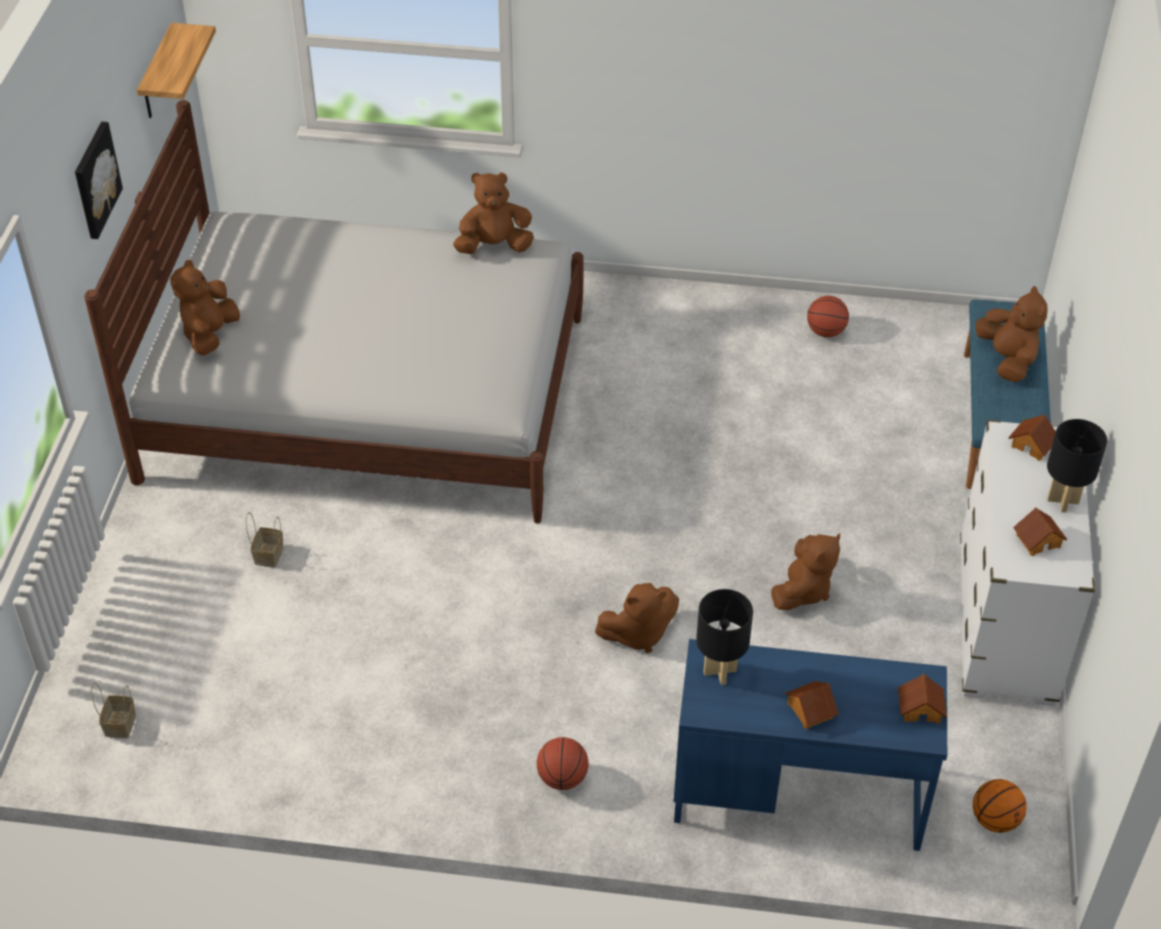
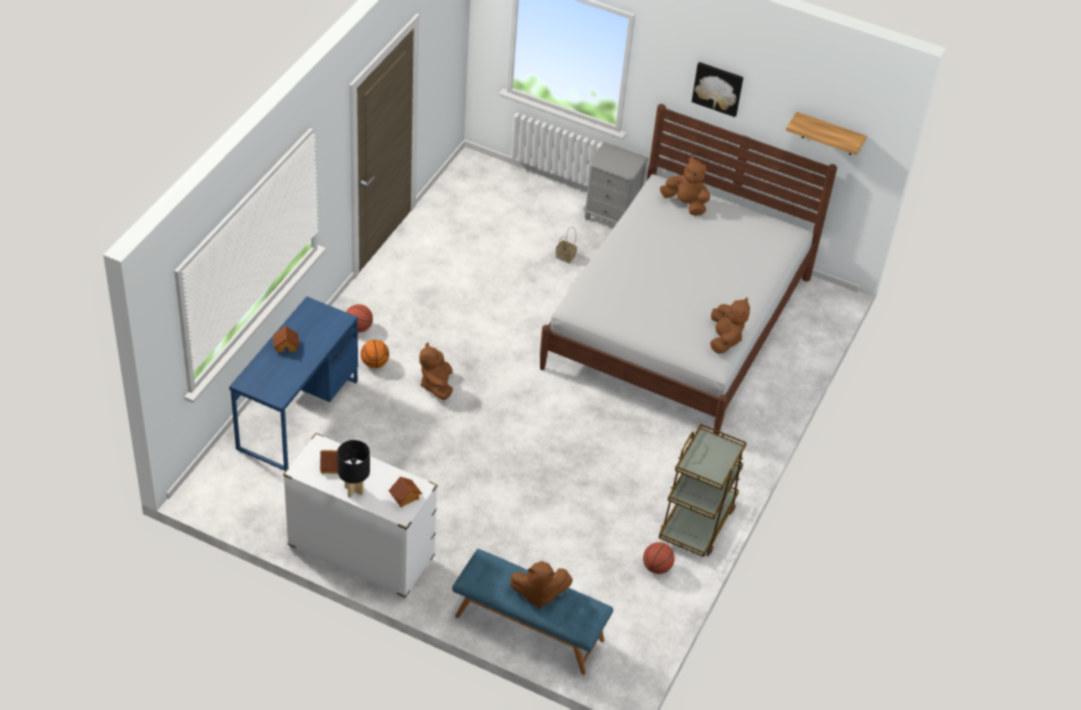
camera: 105 degrees right, 0 degrees up
basket [91,683,136,738] -> none
black table lamp [696,589,753,685] -> none
brown plush toy [771,533,840,610] -> none
toy house [898,674,947,723] -> none
basketball [973,779,1027,833] -> basketball moved to [361,340,389,368]
none -> grey nightstand [583,142,649,224]
none -> brown cart [659,424,747,557]

